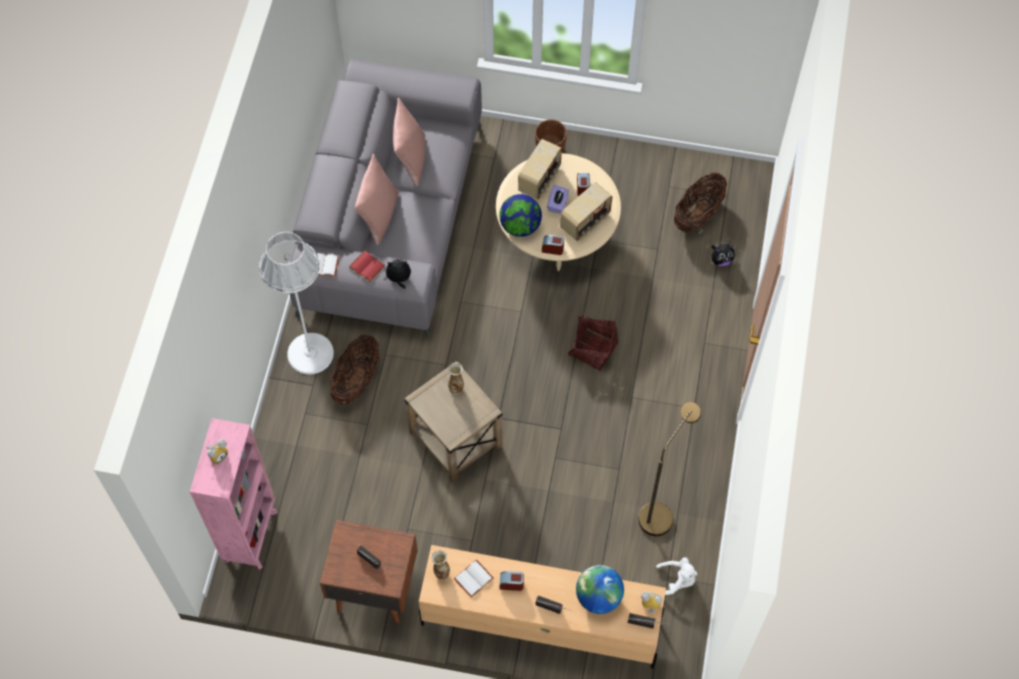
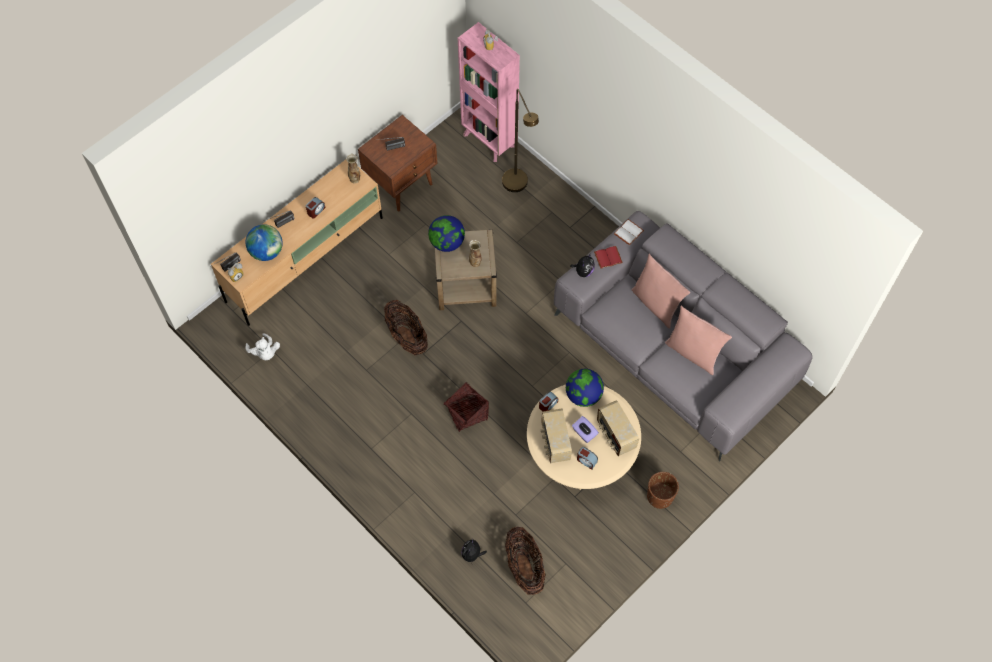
camera: 125 degrees right, 0 degrees up
white floor lamp [259,232,334,375] -> none
basket [330,334,379,405] -> basket moved to [384,300,428,355]
white book [454,560,494,598] -> none
brown floor lamp [638,402,701,536] -> brown floor lamp moved to [502,89,539,192]
white plush toy [656,557,697,595] -> white plush toy turned 75 degrees counterclockwise [245,333,280,360]
none -> globe [428,215,465,252]

